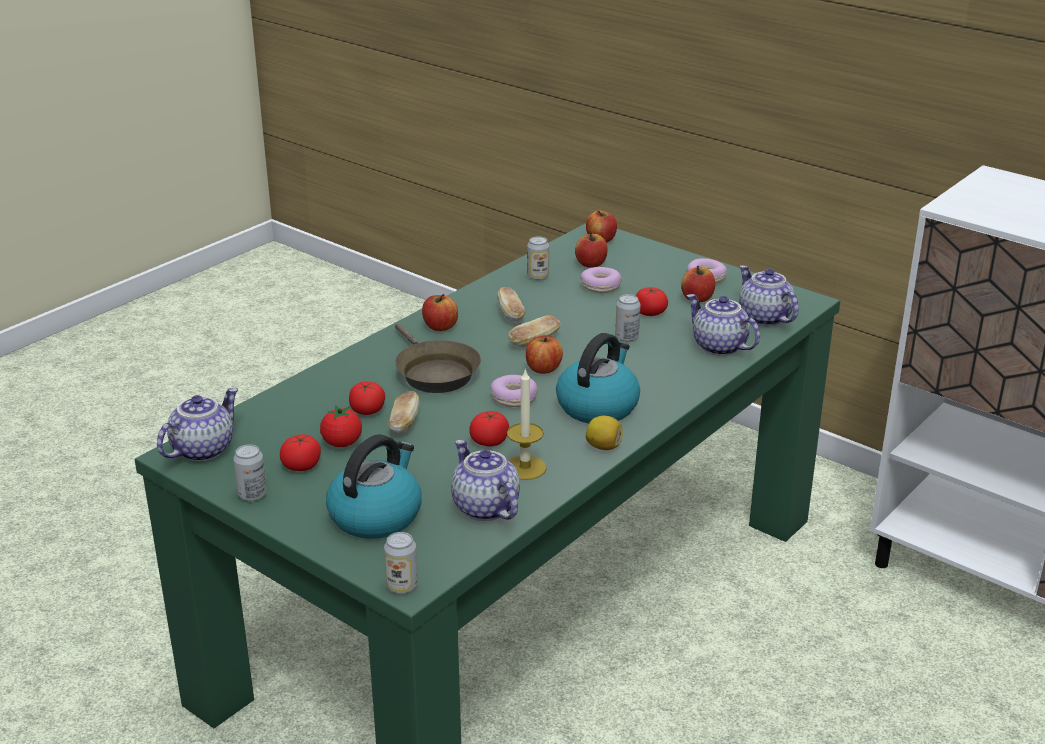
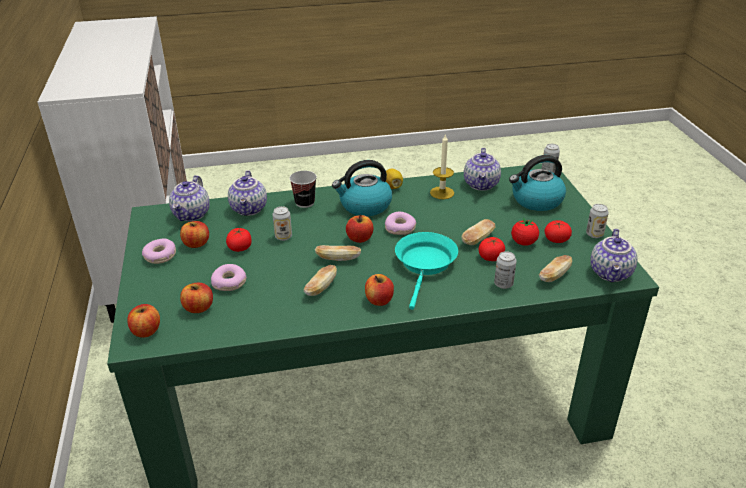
camera: 140 degrees left, 5 degrees up
teapot [157,388,239,461] -> teapot turned 60 degrees counterclockwise [591,229,637,282]
brown frying pan [395,323,481,393] -> turquoise frying pan [395,232,458,310]
tomato [469,411,509,447] -> none
can [527,236,549,280] -> can moved to [494,251,516,289]
none -> cup [289,171,317,208]
none -> bread [539,255,572,282]

